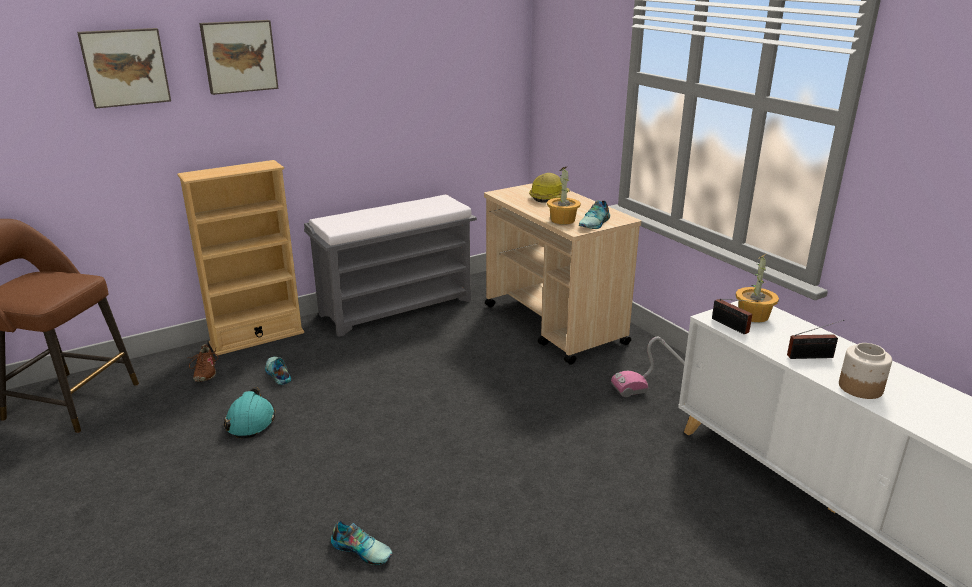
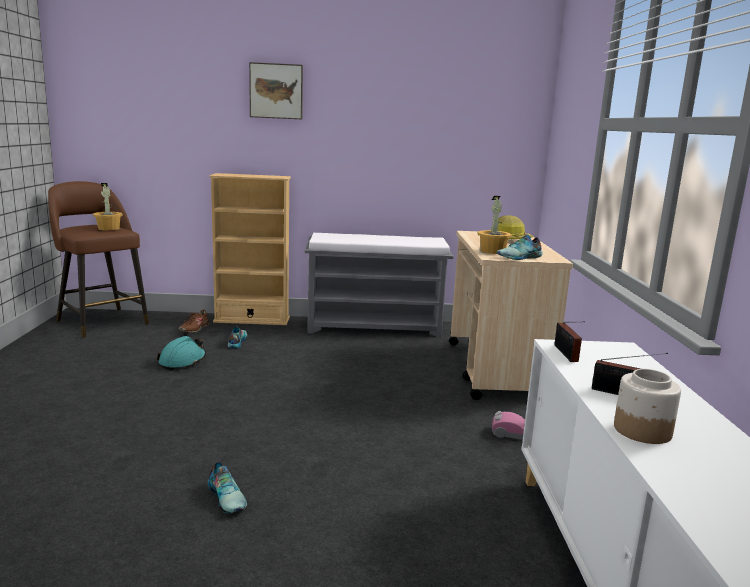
camera: 30 degrees right, 10 degrees down
picture [77,28,171,109] -> none
shoe [331,521,392,565] -> shoe moved to [208,462,247,513]
potted plant [736,254,779,322] -> potted plant moved to [93,183,123,230]

